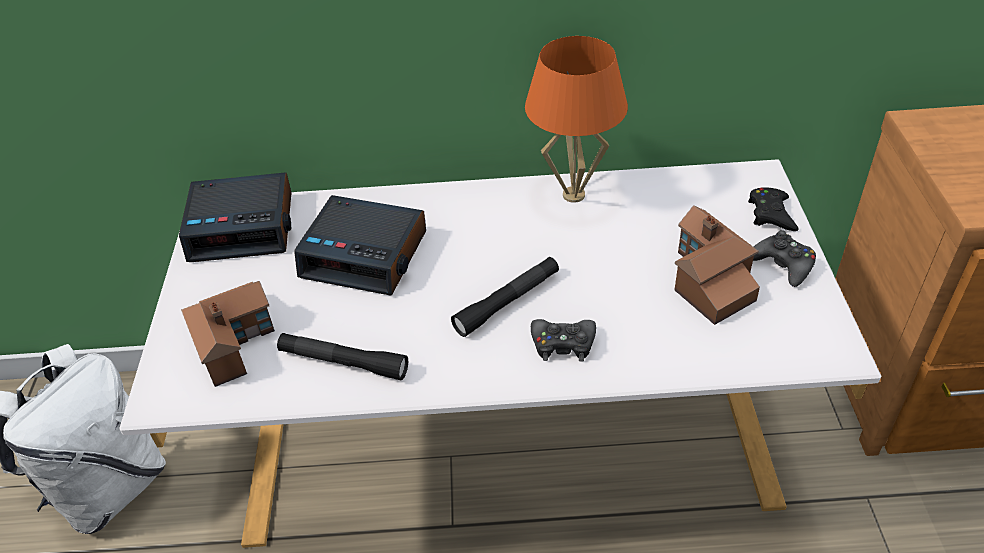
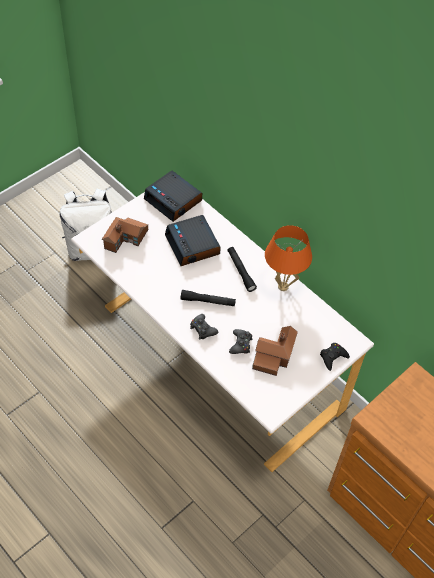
camera: 45 degrees right, 10 degrees up
black flashlight [277,333,408,380] -> black flashlight moved to [228,247,257,292]
black game controller [753,230,816,287] -> black game controller moved to [229,329,252,354]

